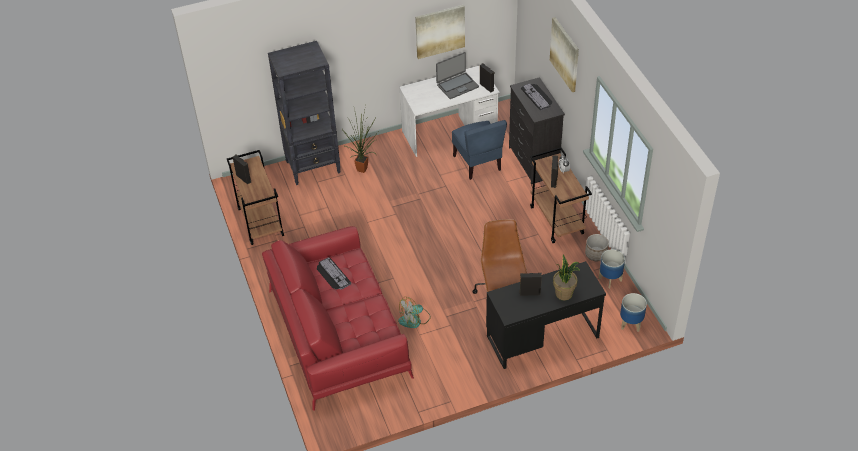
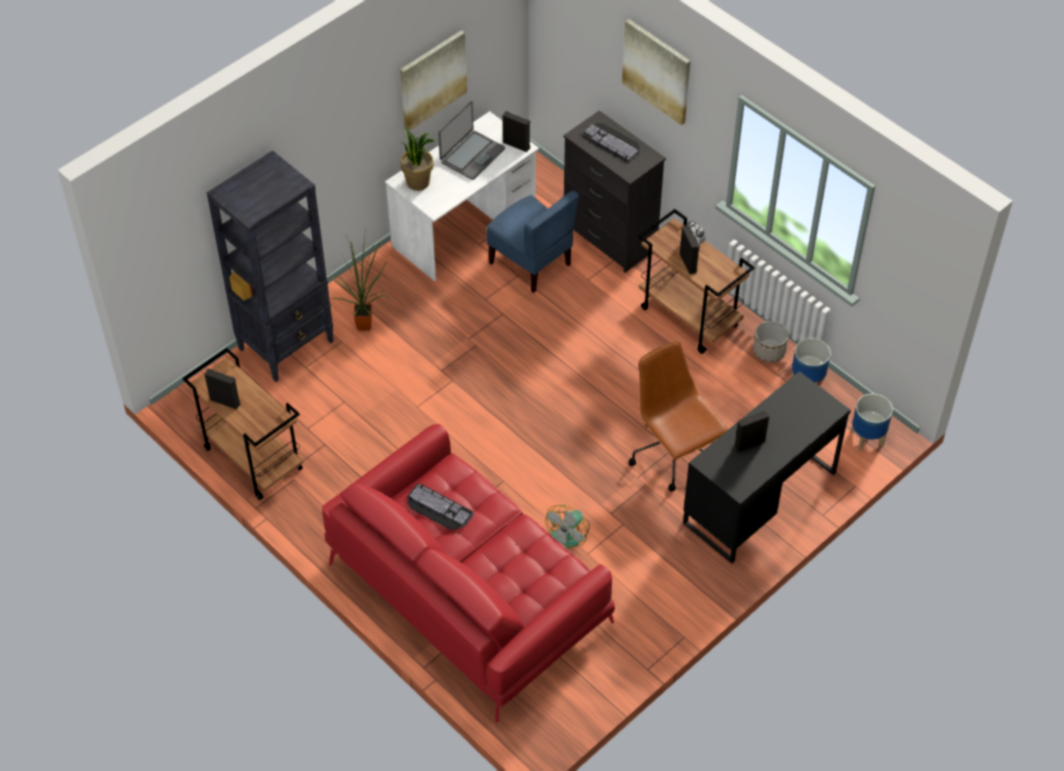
camera: 25 degrees left, 5 degrees up
potted plant [553,254,580,301] -> potted plant moved to [400,128,435,191]

